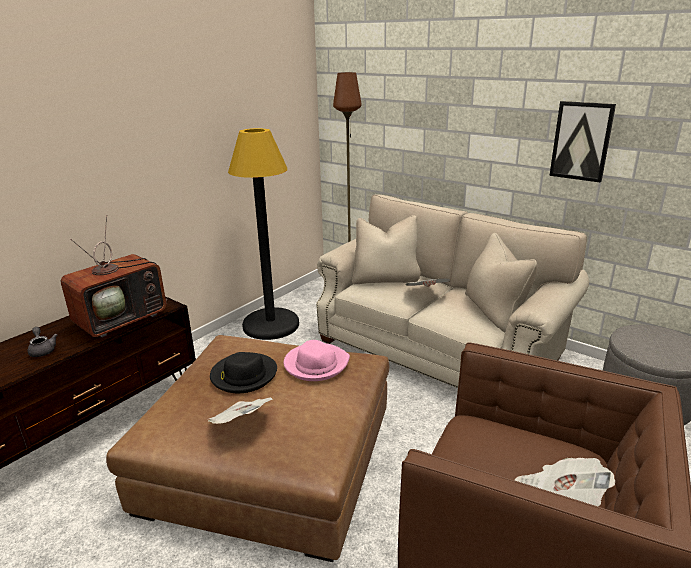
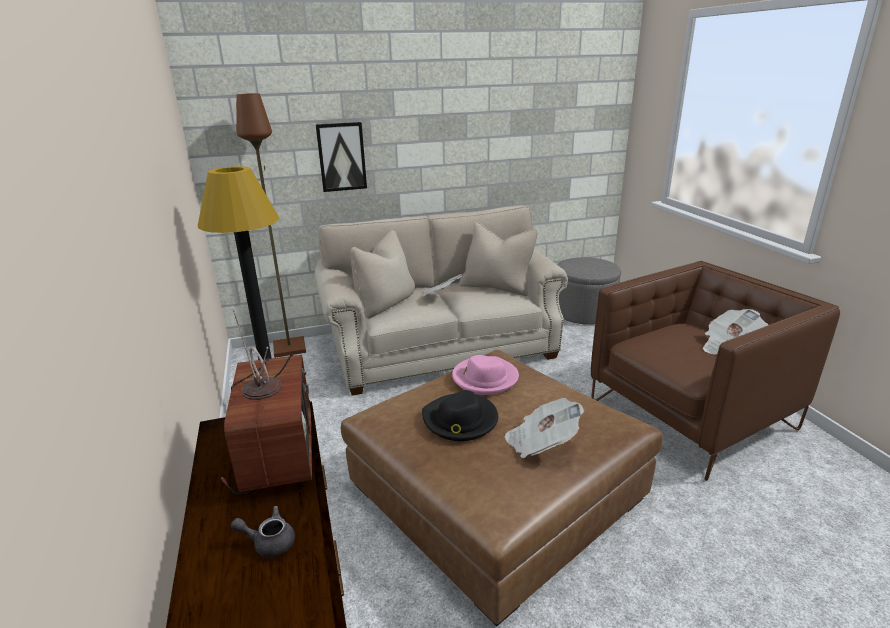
camera: 55 degrees left, 0 degrees up
picture [549,101,616,182] -> picture moved to [315,122,367,192]

